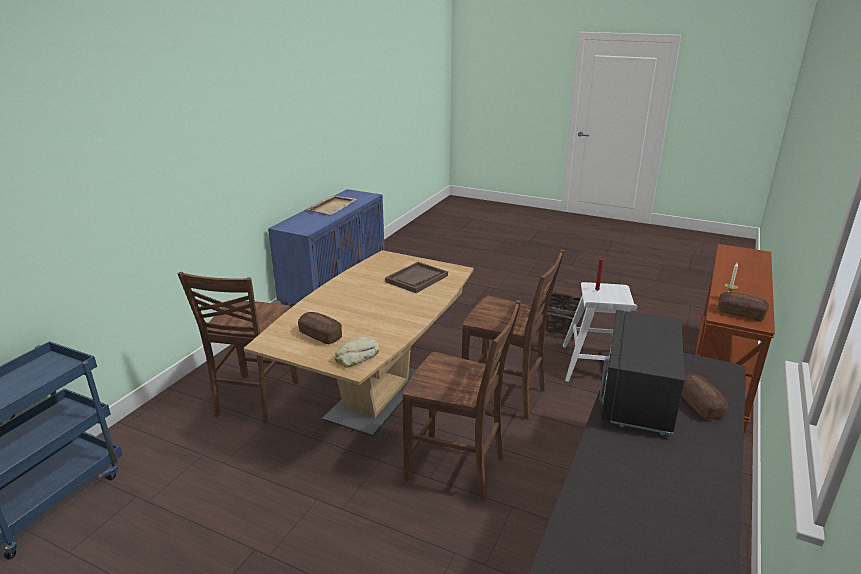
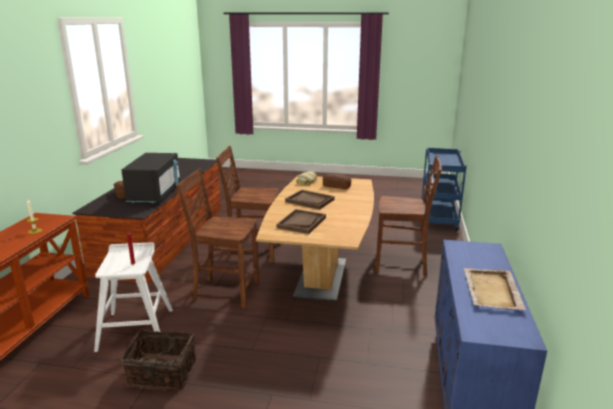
camera: 165 degrees right, 5 degrees down
brown chair [178,272,299,424] -> brown chair turned 105 degrees clockwise [375,156,442,276]
bread [718,292,769,321] -> none
none -> brown tray [285,190,335,210]

